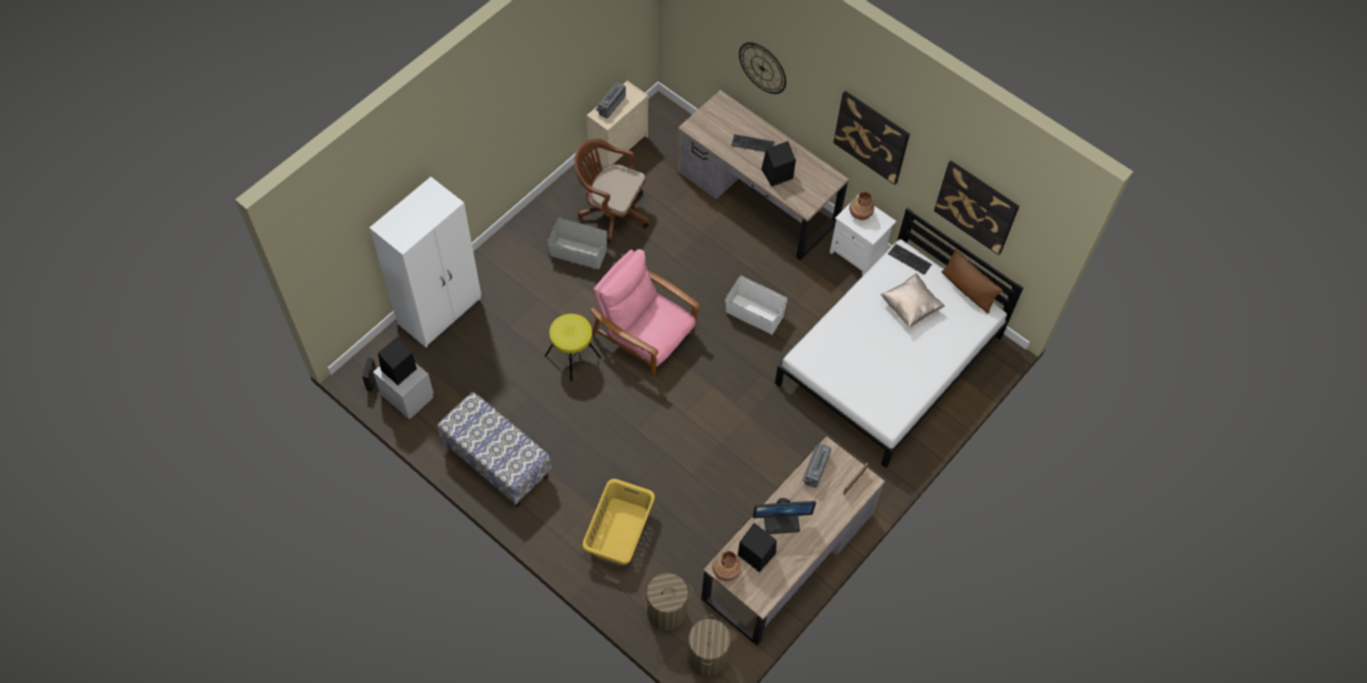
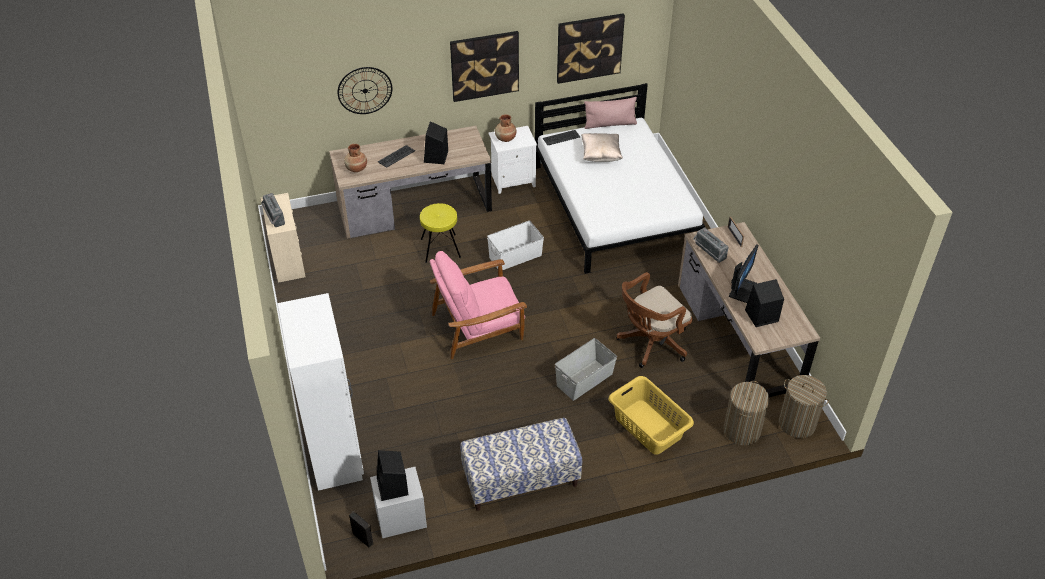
camera: 55 degrees left, 15 degrees down
yellow stool [545,314,601,382] -> yellow stool moved to [420,203,461,263]
grey storage box [547,218,607,269] -> grey storage box moved to [555,338,617,401]
brown office chair [574,139,649,243] -> brown office chair moved to [616,272,692,368]
brown vase [712,550,741,581] -> brown vase moved to [344,144,367,172]
brown pillow [942,248,1003,314] -> pink pillow [584,97,637,129]

